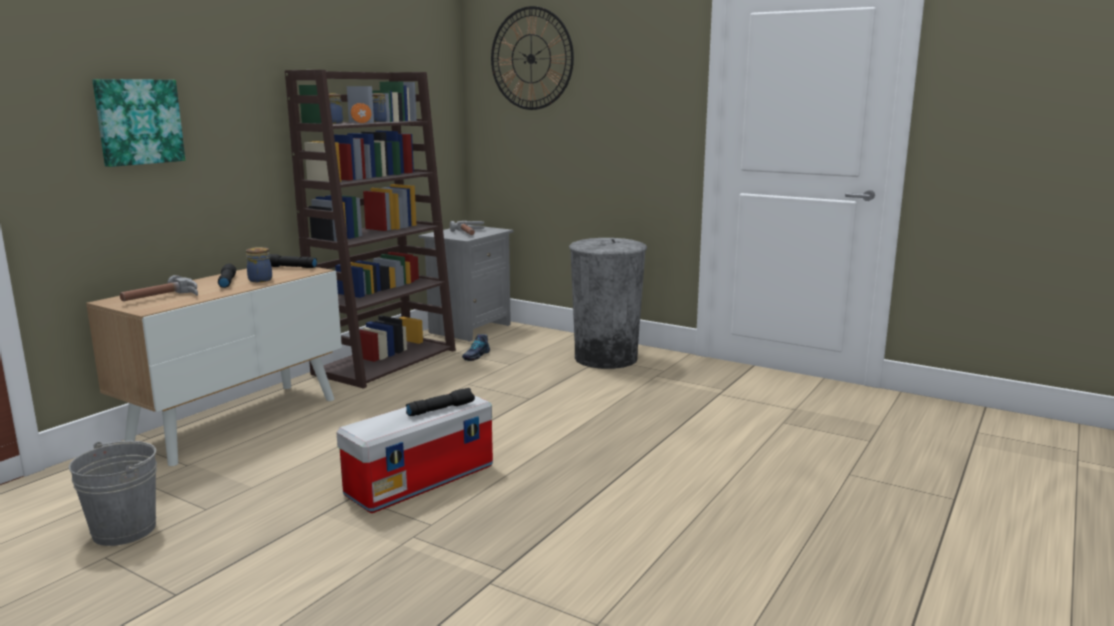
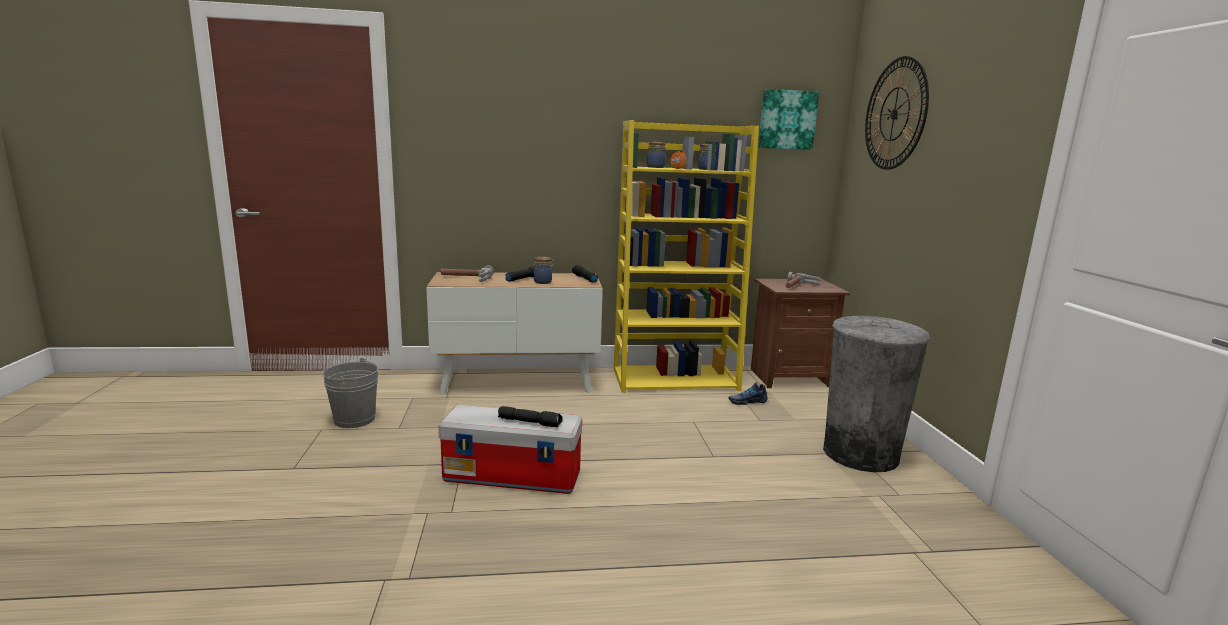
camera: 50 degrees right, 0 degrees up
picture [92,79,185,167] -> picture moved to [758,89,819,150]
brown bookcase [285,70,456,389] -> yellow bookcase [614,120,759,393]
grey nightstand [419,225,513,342] -> brown nightstand [751,279,850,388]

